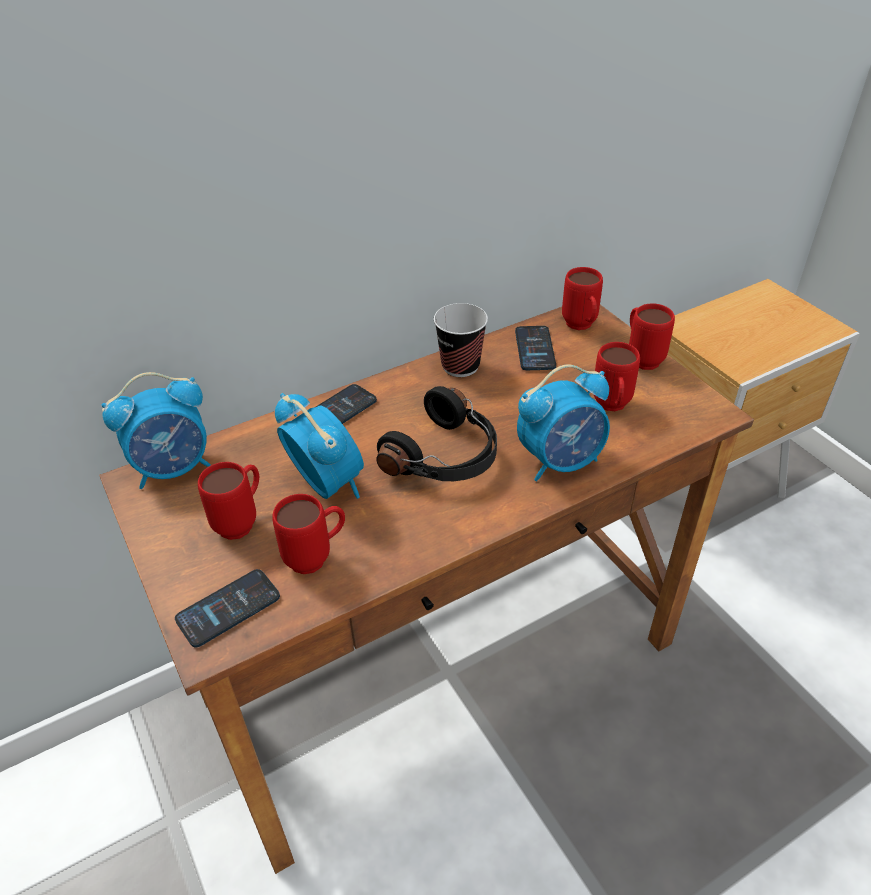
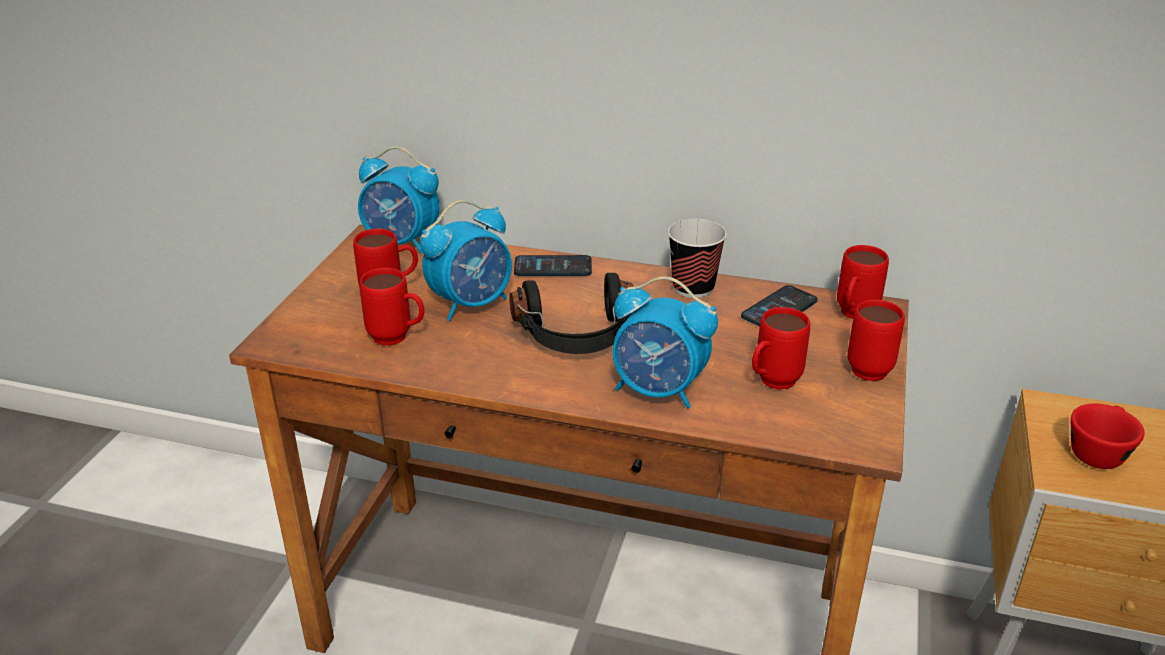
camera: 45 degrees right, 10 degrees down
phone [175,569,280,647] -> none
alarm clock [275,393,364,499] -> alarm clock turned 45 degrees clockwise [420,200,512,321]
none -> red cup [1071,403,1145,469]

